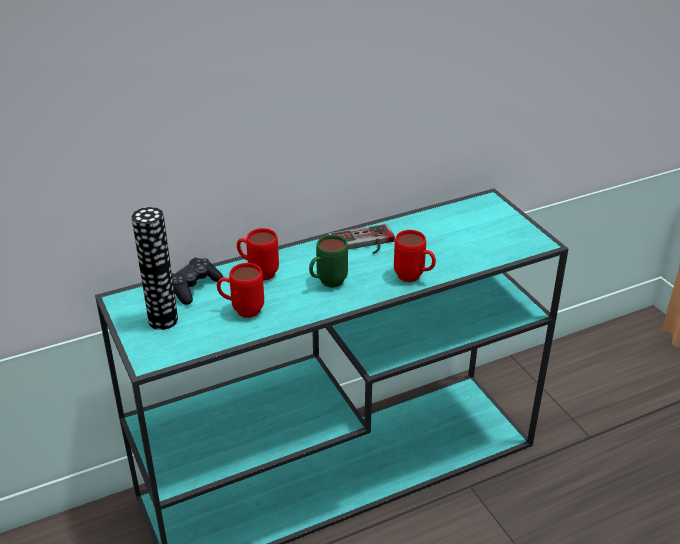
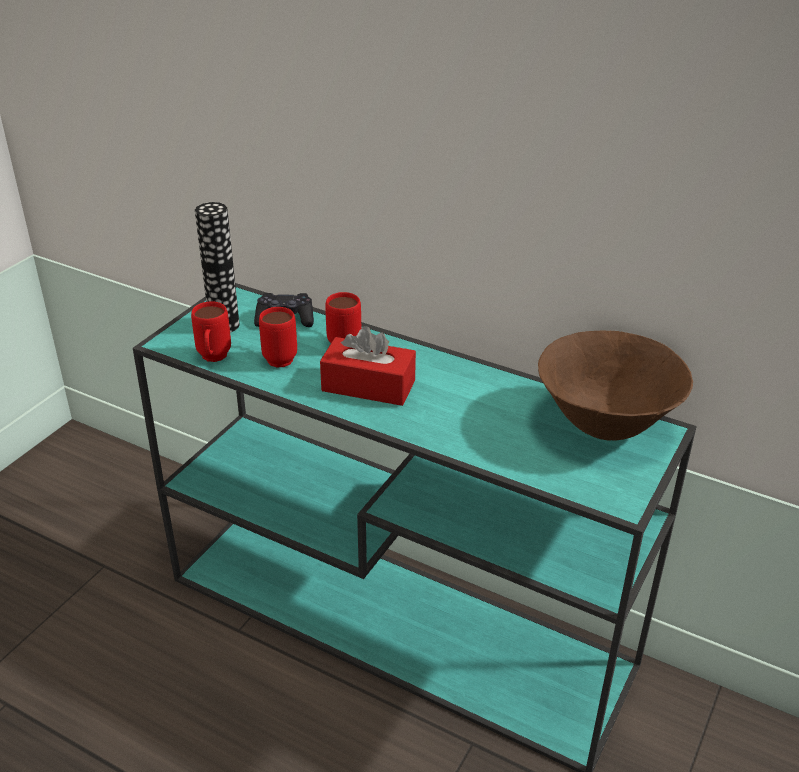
camera: 55 degrees right, 0 degrees up
green mug [309,235,348,288] -> red tissue box [320,326,416,406]
game controller [328,224,395,254] -> none
red mug [394,230,436,282] -> red mug moved to [191,301,231,362]
none -> brown bowl [538,331,693,441]

